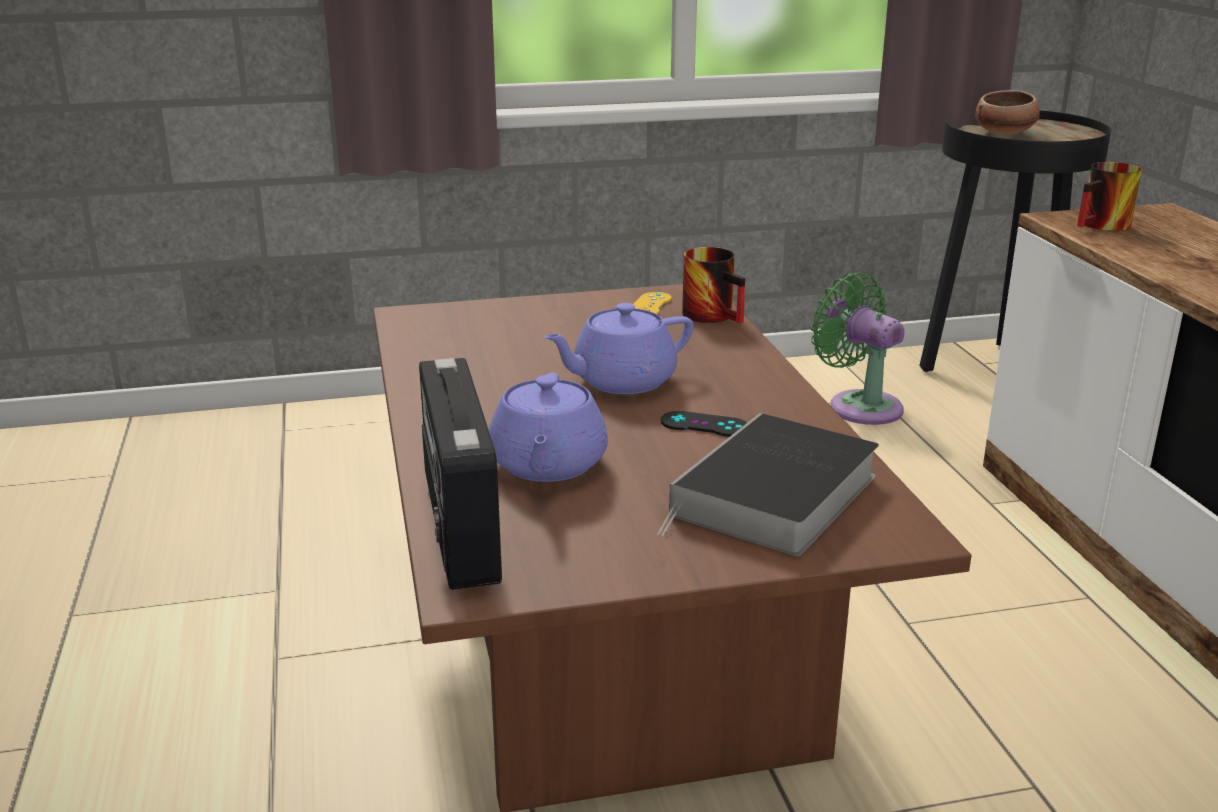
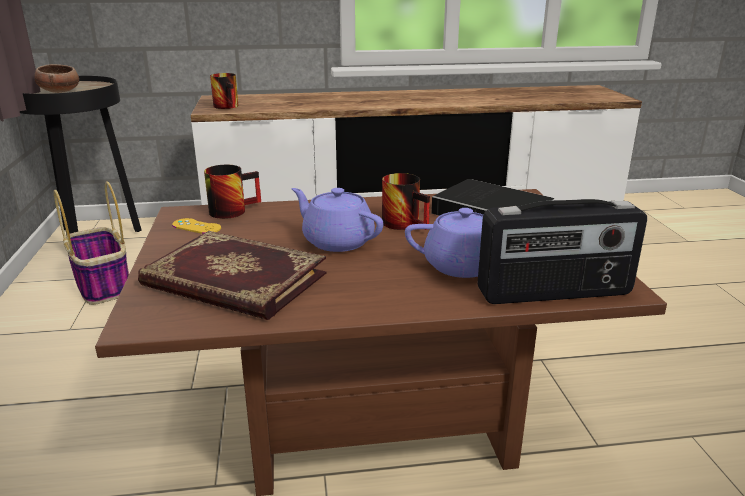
camera: 85 degrees left, 0 degrees up
purple teapot [543,303,694,394] -> purple teapot turned 150 degrees clockwise [292,188,383,252]
black game controller [660,411,747,437] -> mug [382,173,430,230]
green fan [810,273,905,425] -> basket [54,181,129,305]
none -> book [138,231,326,320]

